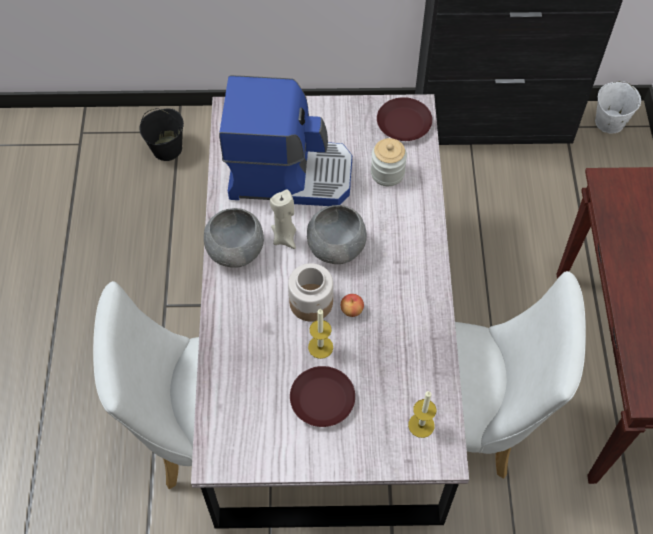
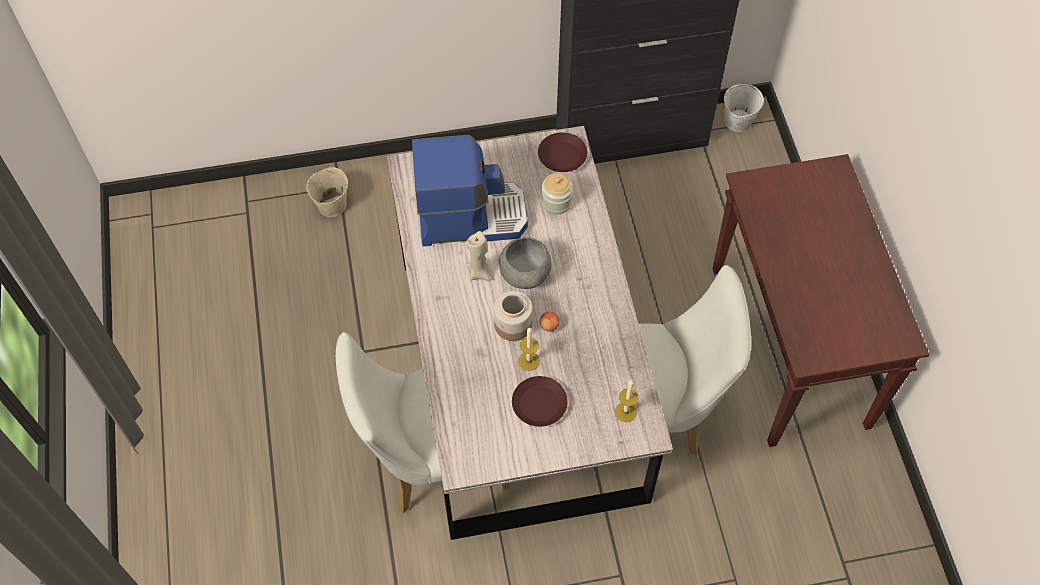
camera: 10 degrees left, 0 degrees up
black bucket [140,108,184,161] -> beige bucket [307,167,348,217]
grey bowl [204,208,264,268] -> none

